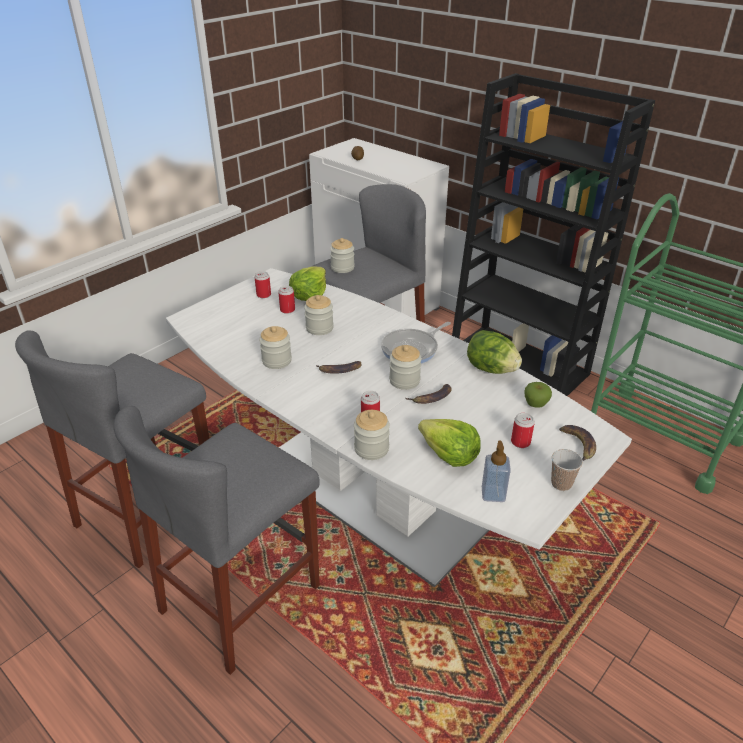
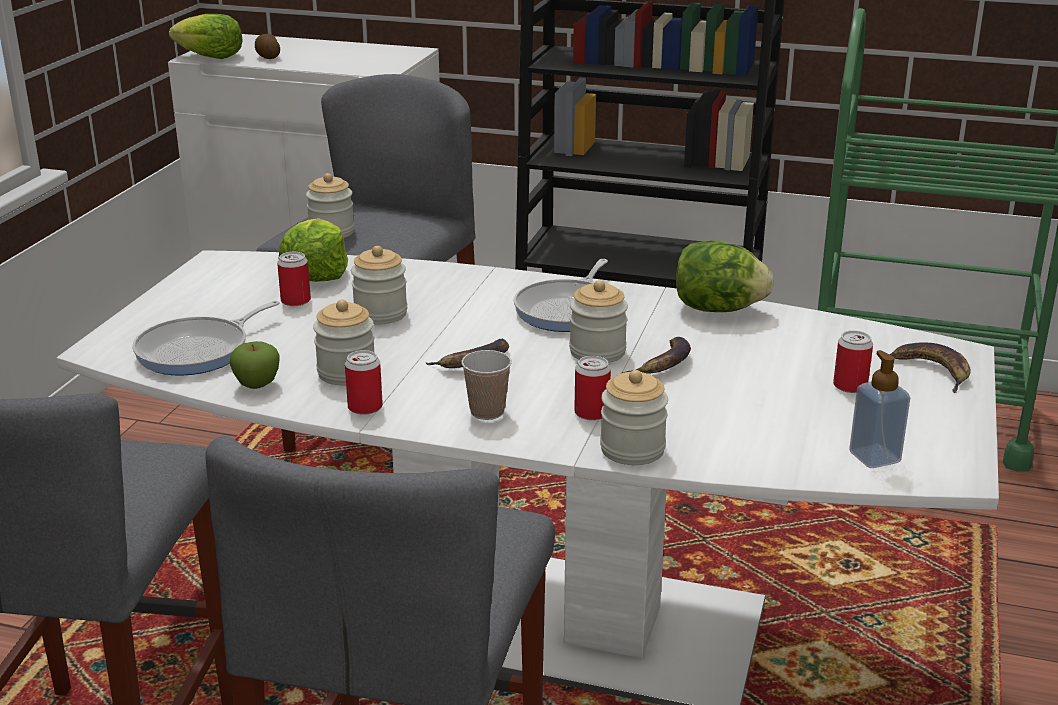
camera: 25 degrees left, 10 degrees down
can [254,271,271,298] -> can moved to [345,350,383,415]
lettuce [418,419,481,467] -> lettuce moved to [169,14,243,59]
apple [524,382,552,408] -> apple moved to [230,341,280,389]
cup [551,449,583,491] -> cup moved to [462,350,512,420]
none -> frying pan [132,300,280,376]

